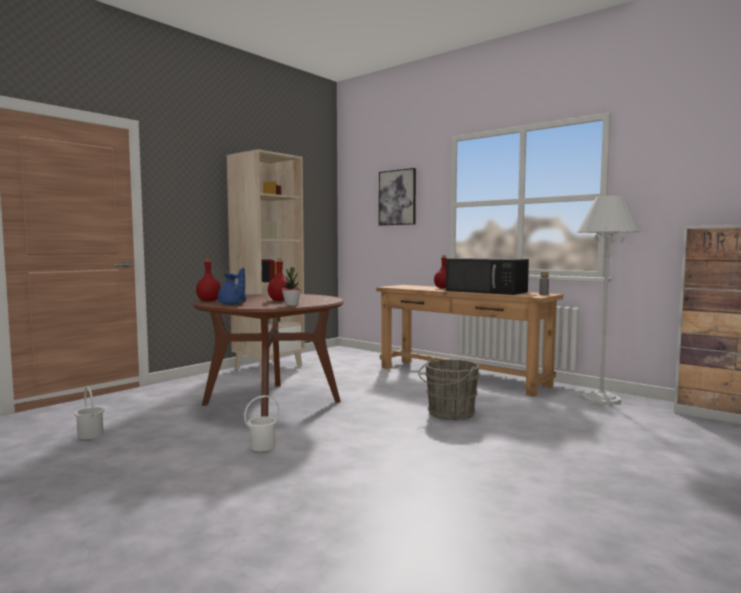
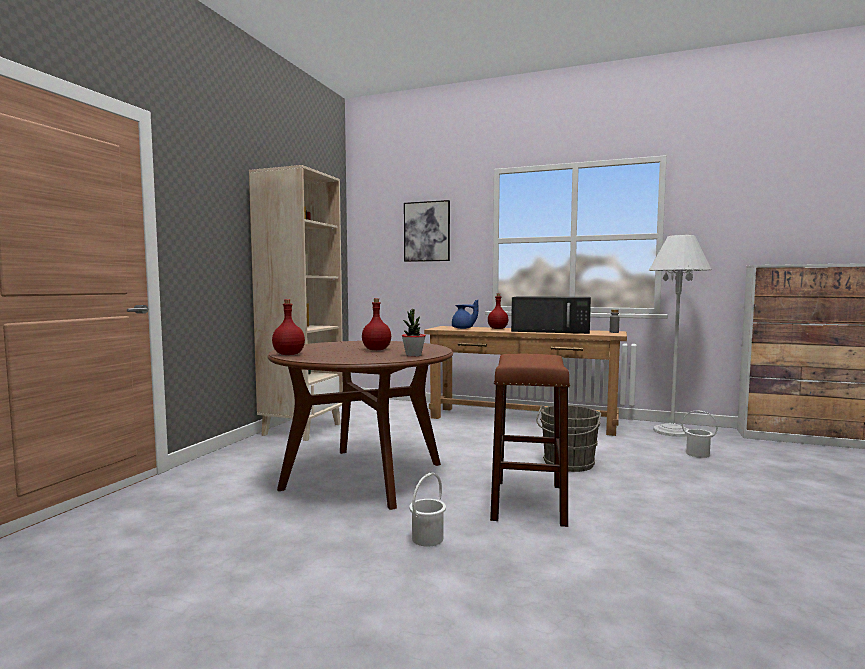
camera: 20 degrees left, 0 degrees up
white bucket [74,386,105,439] -> white bucket moved to [681,410,718,458]
blue teapot [218,267,246,305] -> blue teapot moved to [452,300,478,329]
none -> brown stool [490,353,570,527]

